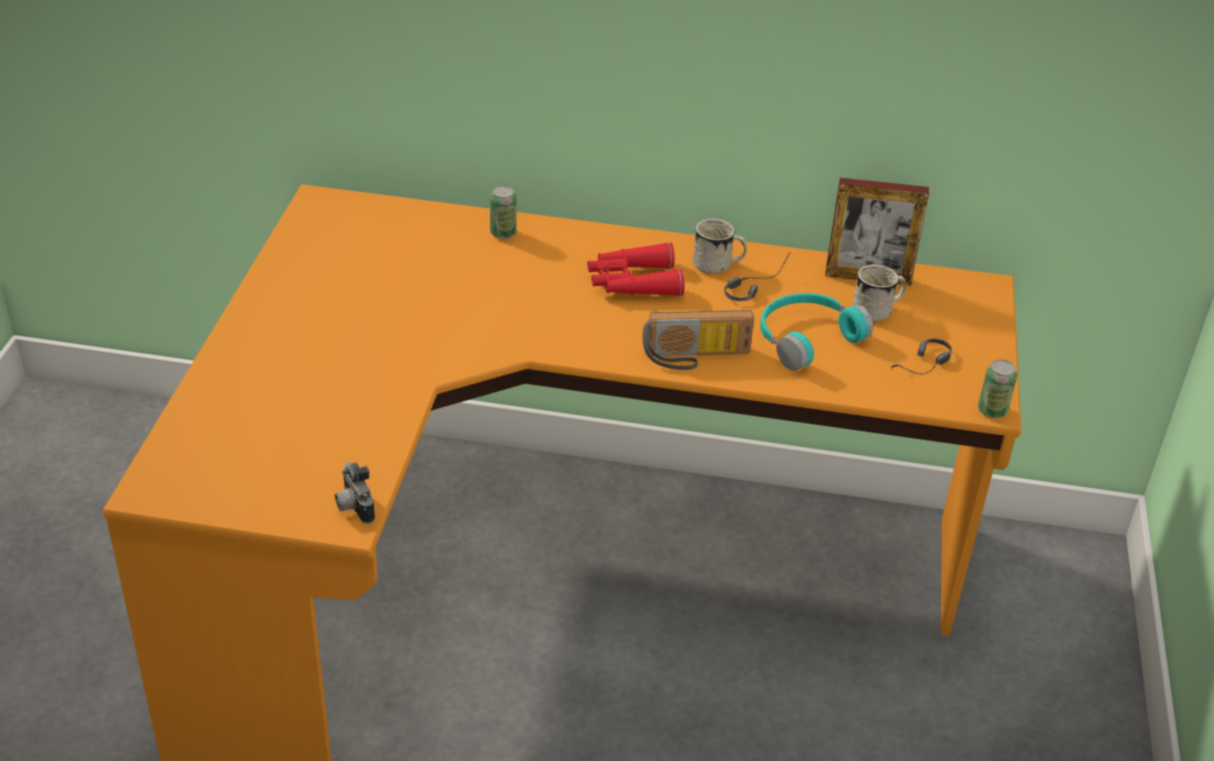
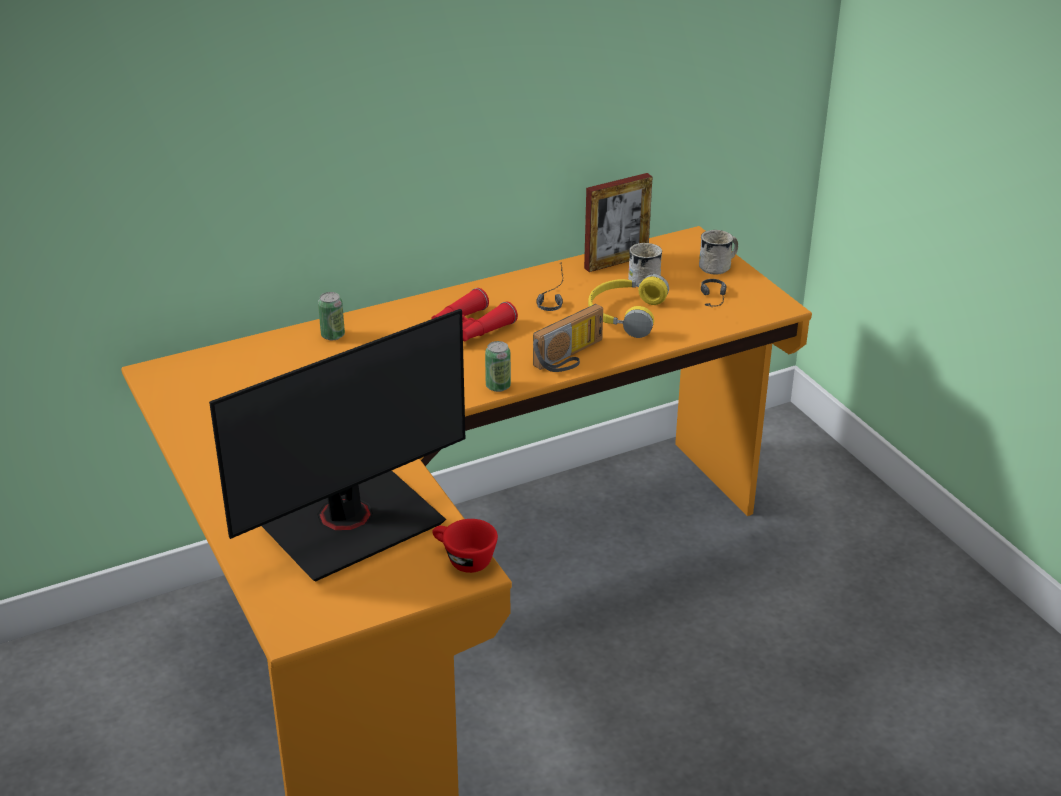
camera: 35 degrees left, 5 degrees down
camera [335,462,375,524] -> red cup [432,519,498,573]
white mug [693,218,747,274] -> white mug moved to [699,230,738,275]
turquoise headphones [760,293,873,371] -> yellow headphones [588,274,669,338]
can [978,360,1017,418] -> can moved to [485,341,511,392]
none -> monitor [209,309,465,581]

